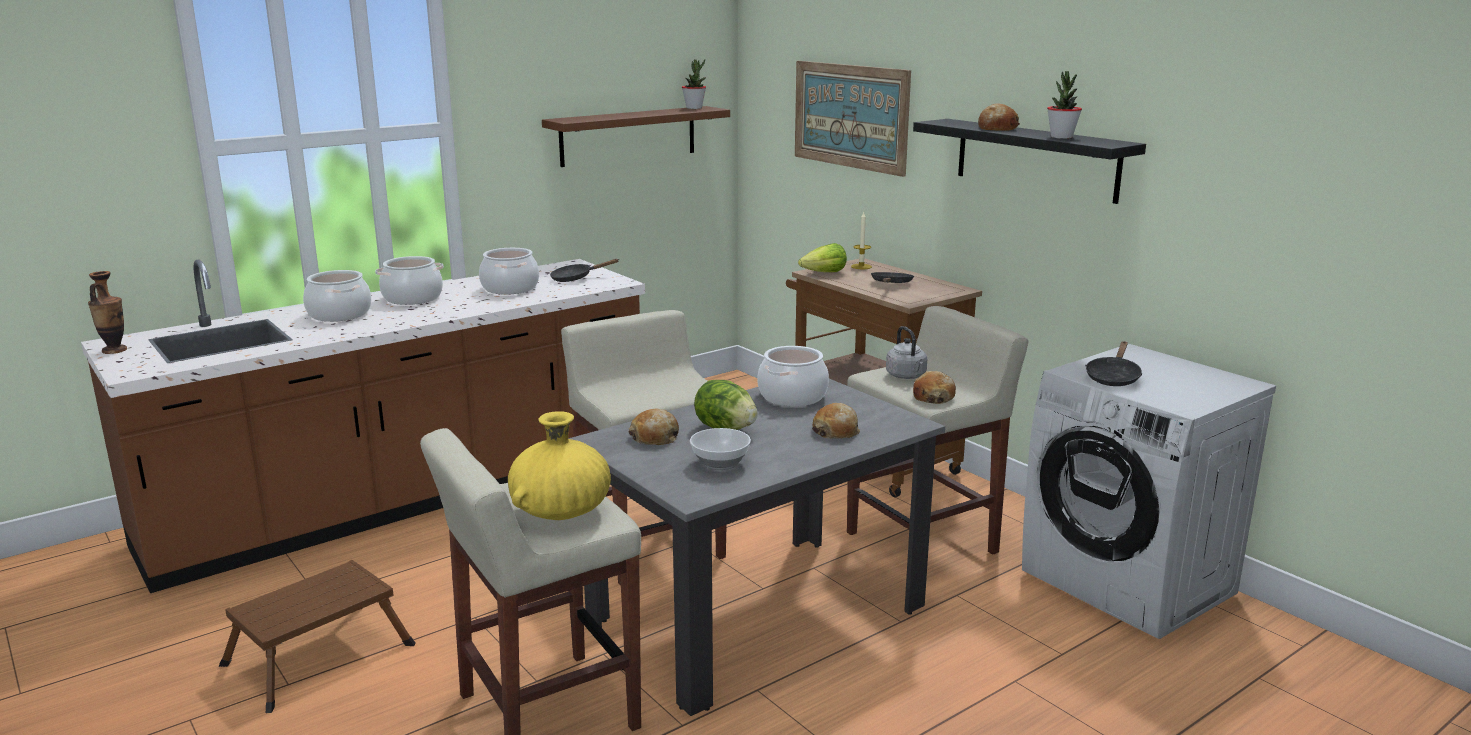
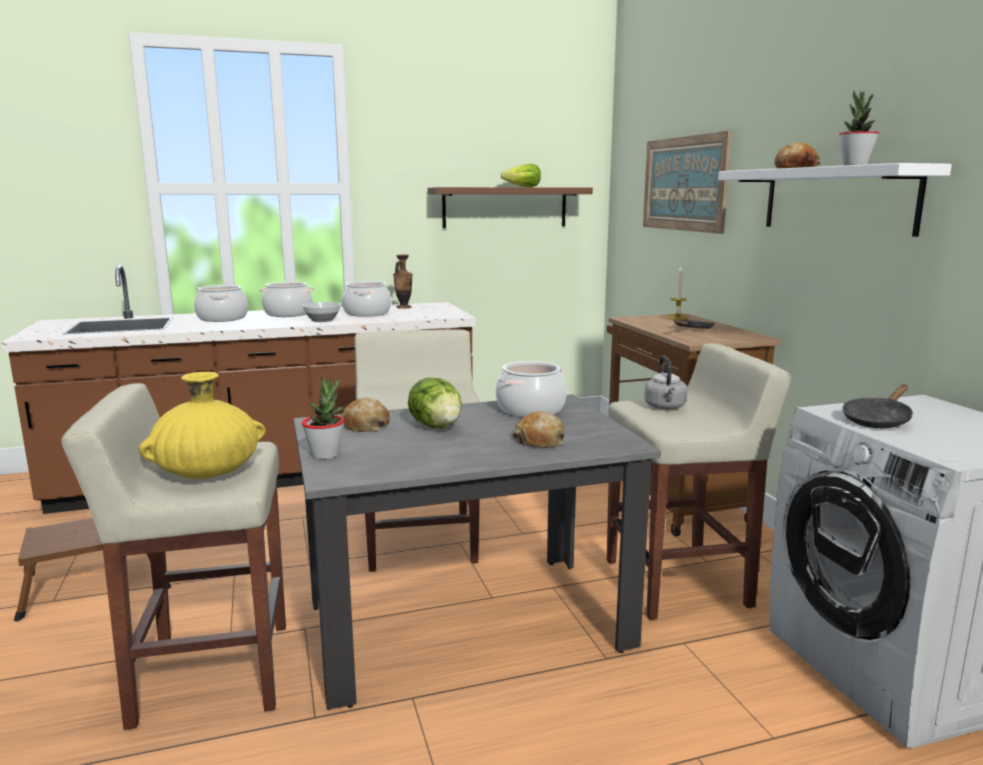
camera: 20 degrees right, 5 degrees down
vase [88,271,127,354] -> vase moved to [393,255,413,309]
black frying pan [550,259,619,282] -> none
potted plant [682,59,706,109] -> potted plant moved to [302,377,344,459]
bowl [690,428,751,470] -> bowl moved to [302,302,341,322]
lettuce [798,243,847,272] -> lettuce moved to [501,164,541,187]
black shelf [913,119,1146,204] -> white shelf [718,163,952,237]
bread [913,371,956,404] -> none

